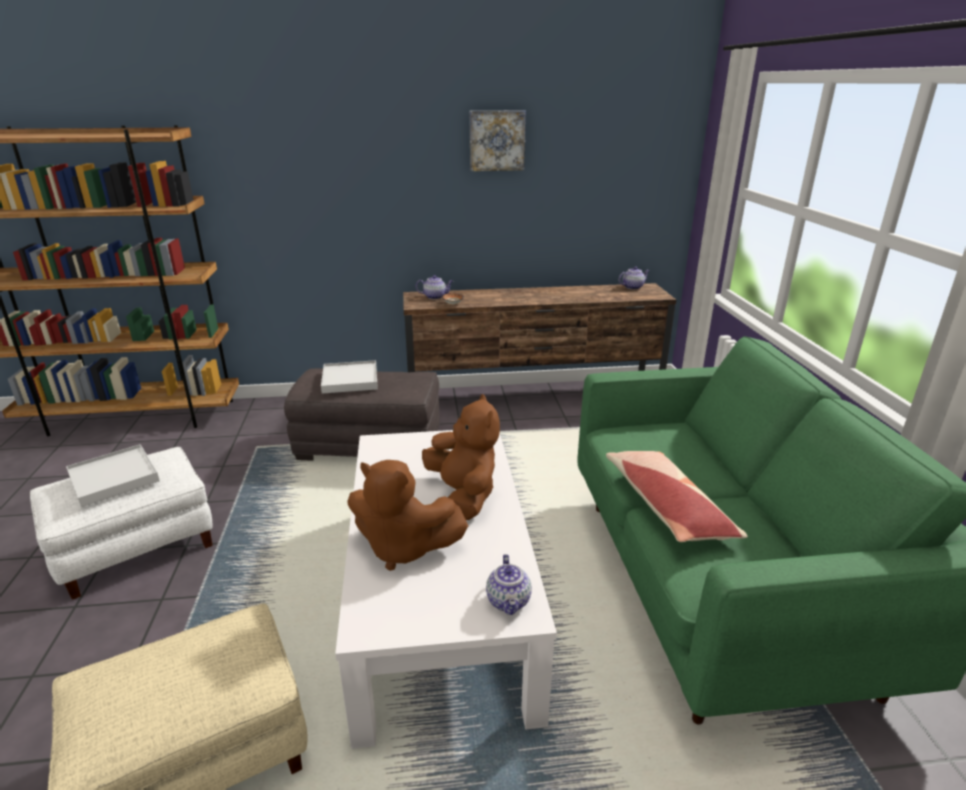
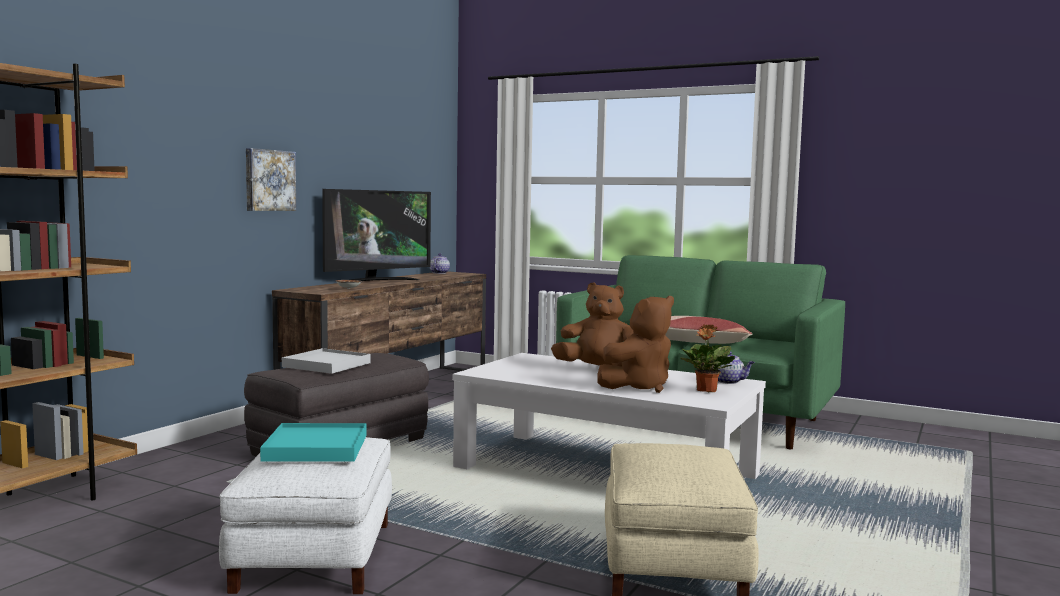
camera: 55 degrees left, 20 degrees down
white tray [66,444,160,507] -> turquoise tray [260,423,366,462]
teapot [416,275,453,299] -> none
picture [470,110,526,171] -> picture moved to [246,148,296,211]
none -> television [322,189,431,281]
none -> potted plant [681,324,735,392]

